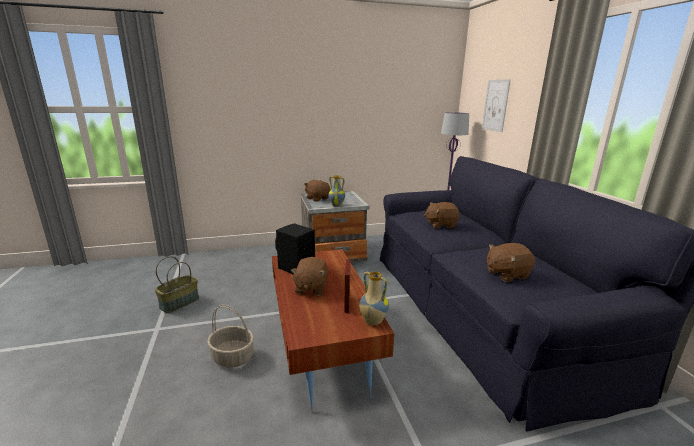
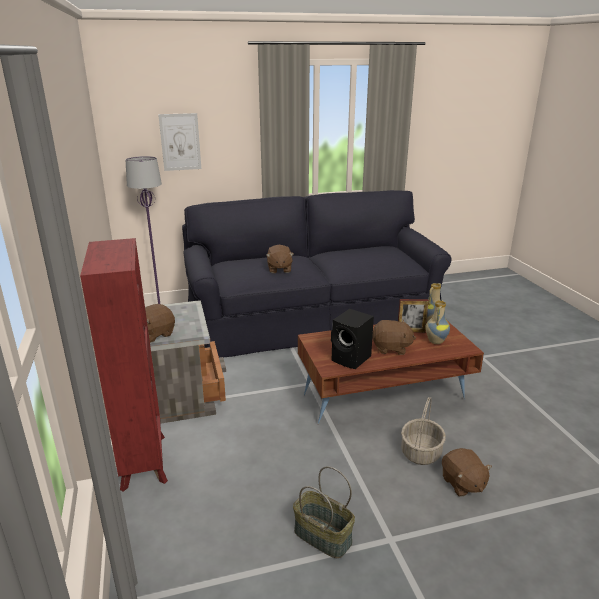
camera: 90 degrees left, 5 degrees up
vase [329,175,345,207] -> vase moved to [425,300,450,344]
brown plush toy [487,243,535,282] -> brown plush toy moved to [442,448,492,497]
none -> red bookcase [80,238,168,492]

